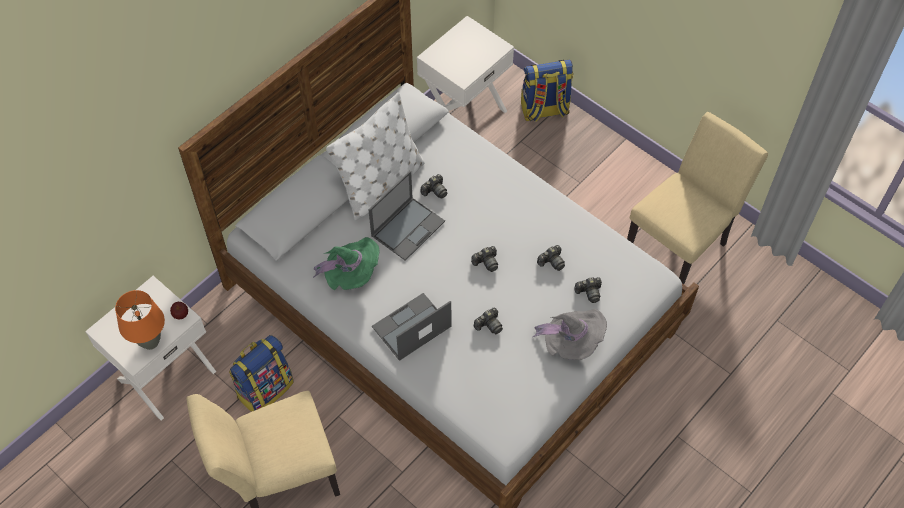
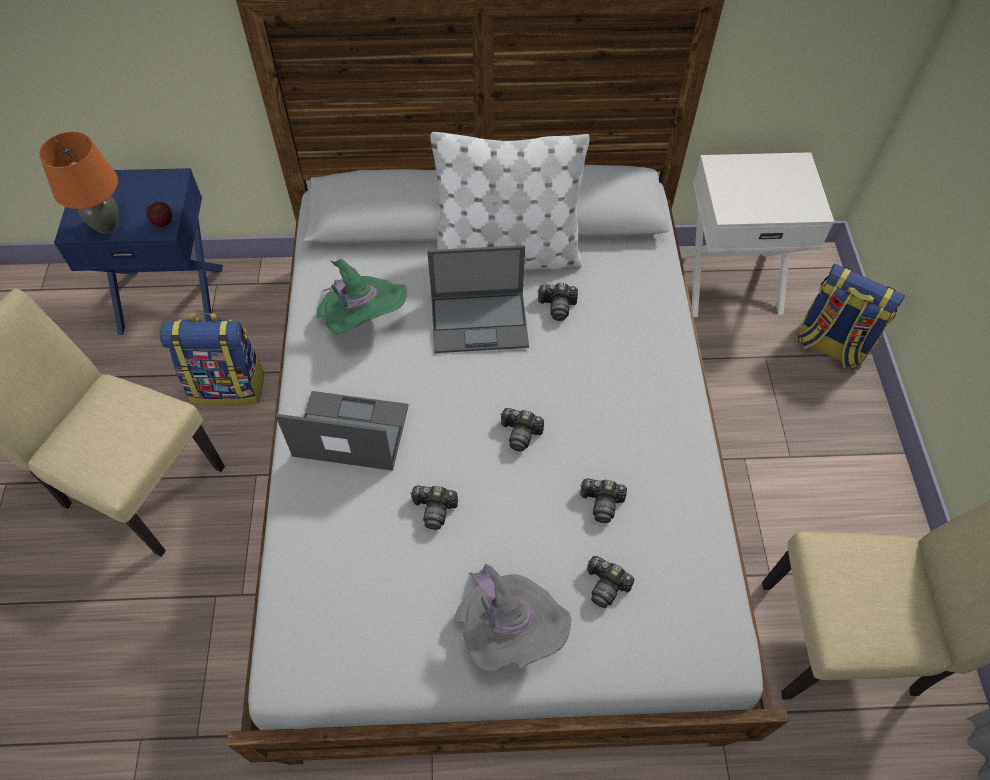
camera: 45 degrees right, 0 degrees up
white nightstand [85,276,216,421] -> blue nightstand [54,168,223,335]

